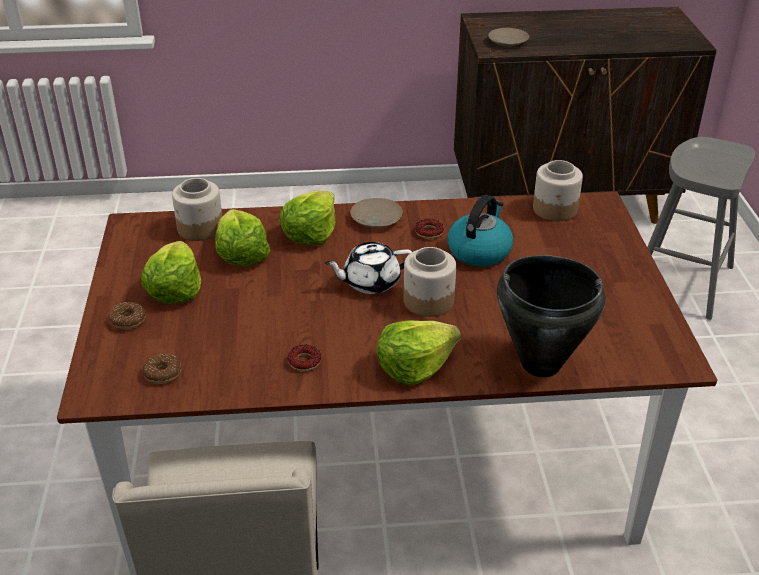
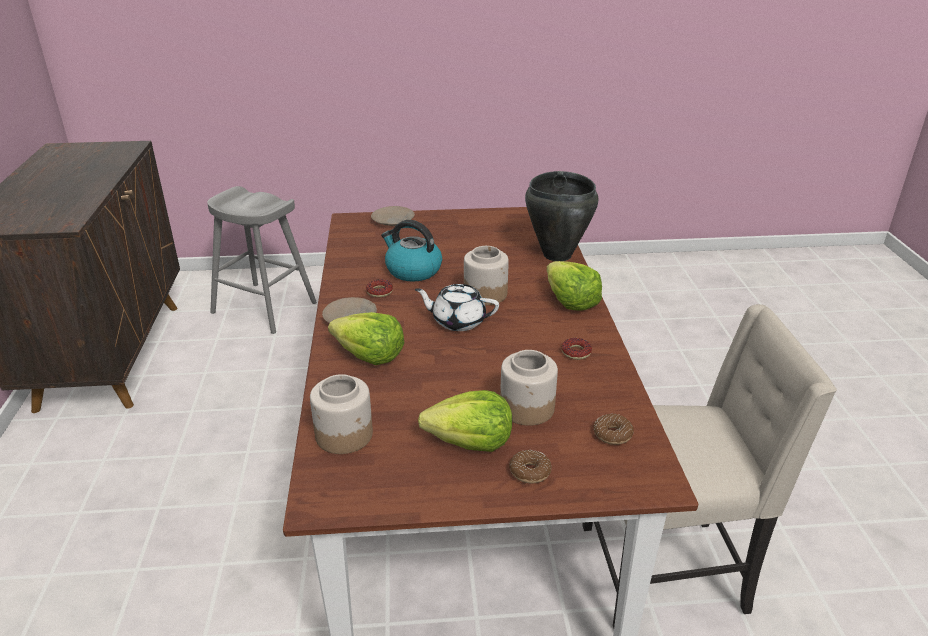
camera: 90 degrees left, 5 degrees down
lettuce [215,209,270,266] -> none
white teapot [325,242,412,294] -> white teapot turned 120 degrees clockwise [414,284,499,331]
beige plate [488,28,529,46] -> beige plate moved to [371,206,415,226]
jar [533,160,583,221] -> jar moved to [500,350,558,426]

